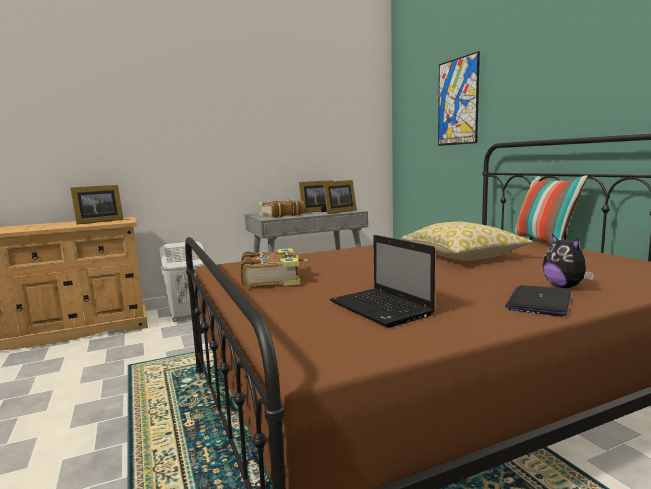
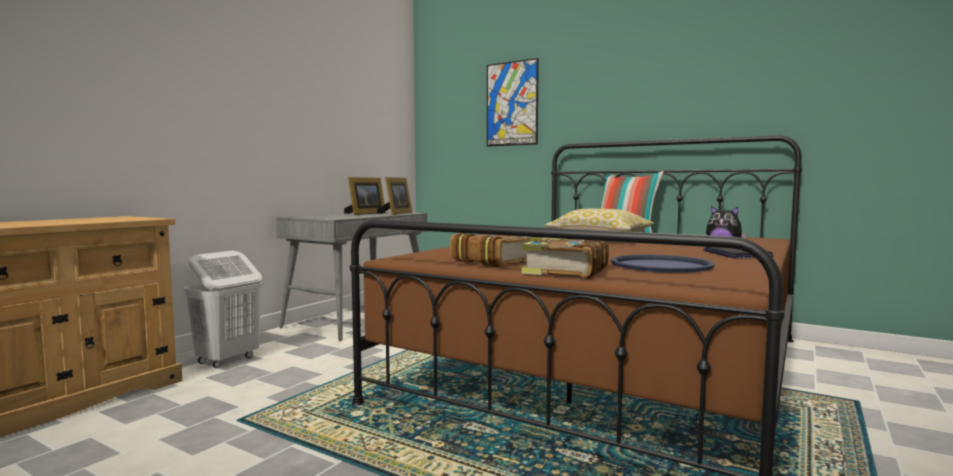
camera: 35 degrees left, 5 degrees down
picture frame [70,185,124,225] -> none
book [259,199,304,218] -> book moved to [521,238,609,278]
laptop [330,235,435,328] -> blue tray [611,255,715,273]

